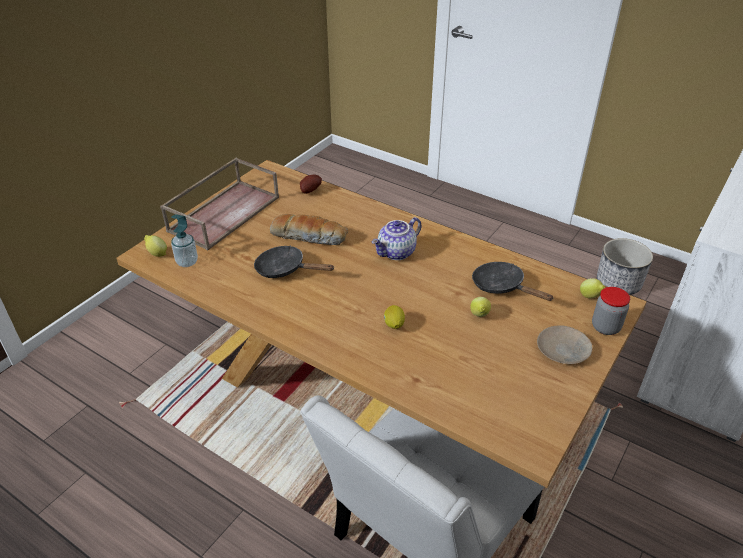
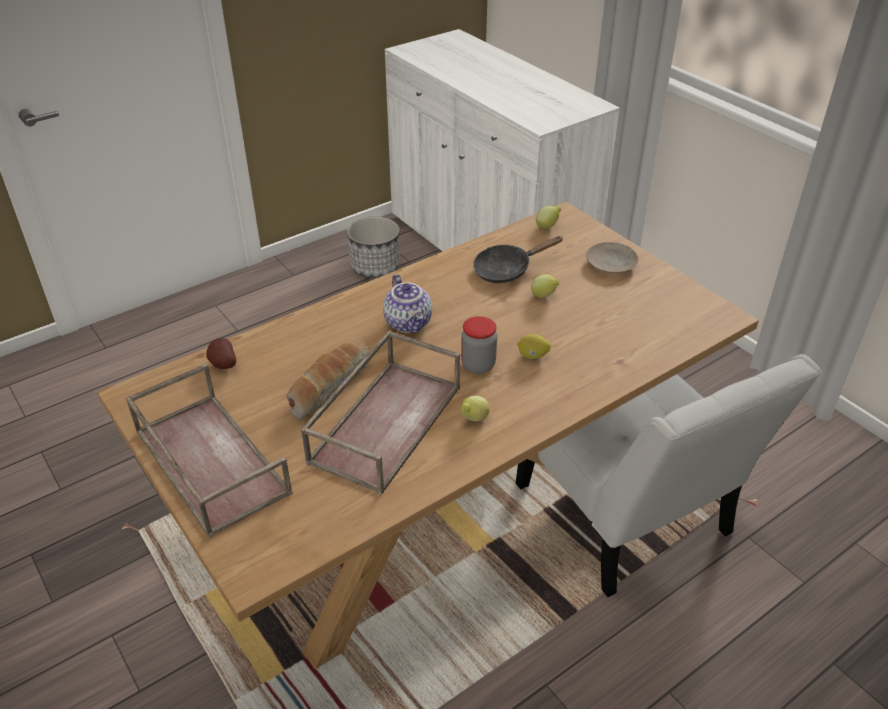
camera: 70 degrees left, 0 degrees up
lemon [144,235,167,257] -> lemon moved to [461,395,490,421]
soap dispenser [171,214,198,267] -> none
black frying pan [254,246,335,278] -> brown tray [301,330,460,494]
jar [592,287,630,335] -> jar moved to [461,316,497,374]

